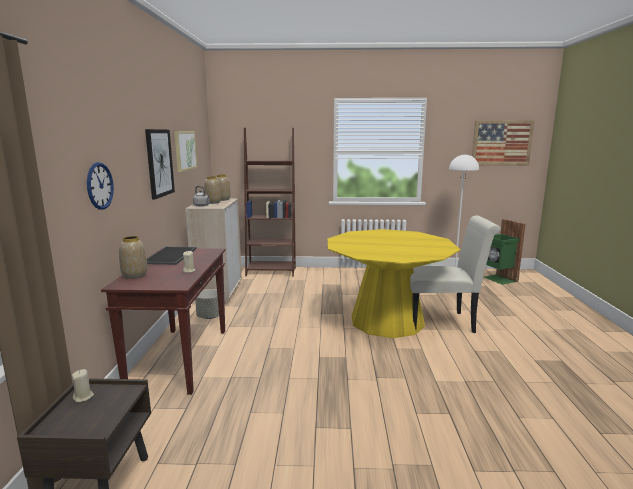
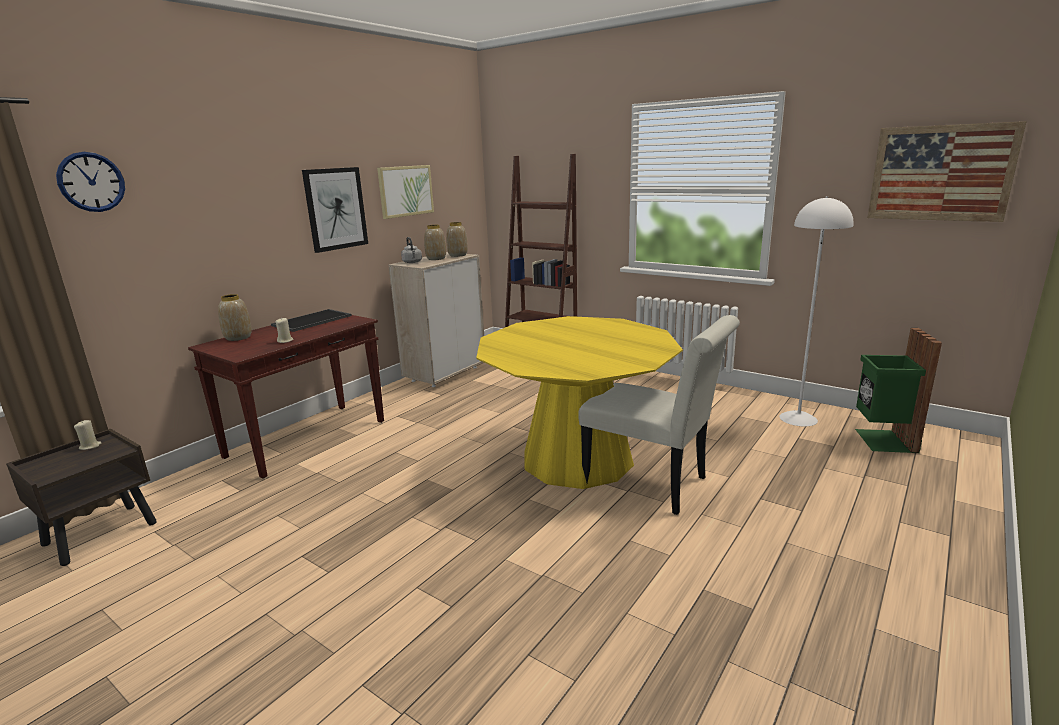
camera: 35 degrees right, 5 degrees up
wall clock [87,162,114,210] -> wall clock moved to [56,152,125,212]
grey planter [195,289,219,319] -> none

